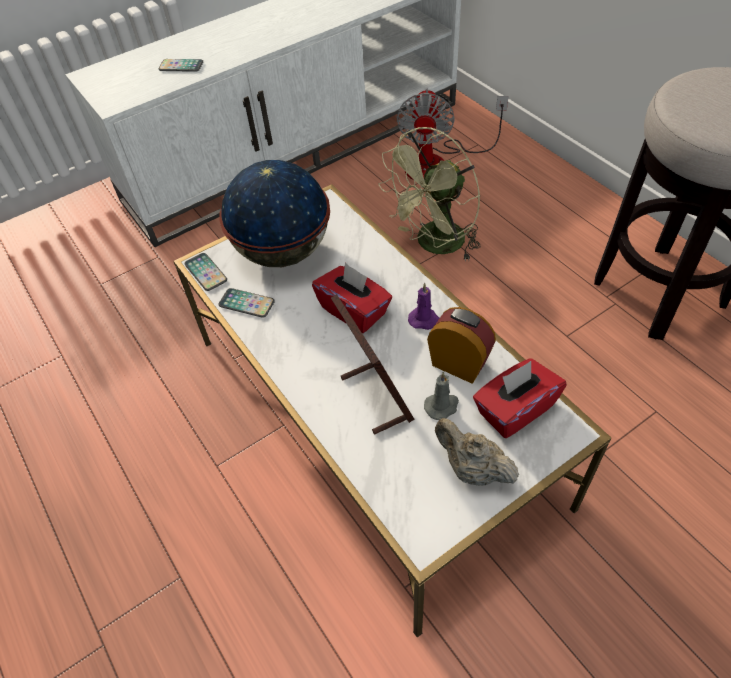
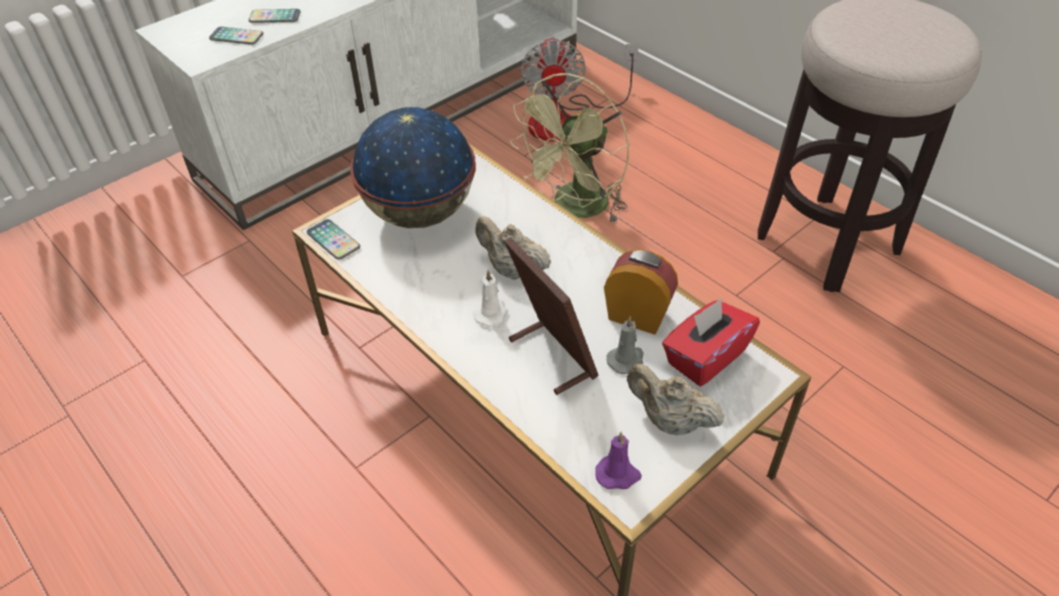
camera: 10 degrees left, 5 degrees down
phone [219,288,275,318] -> phone moved to [209,27,264,45]
red tissue box [312,262,392,333] -> beige teapot [475,216,551,280]
purple candle [408,283,439,330] -> purple candle moved to [595,432,642,489]
none -> white candle [473,269,508,327]

